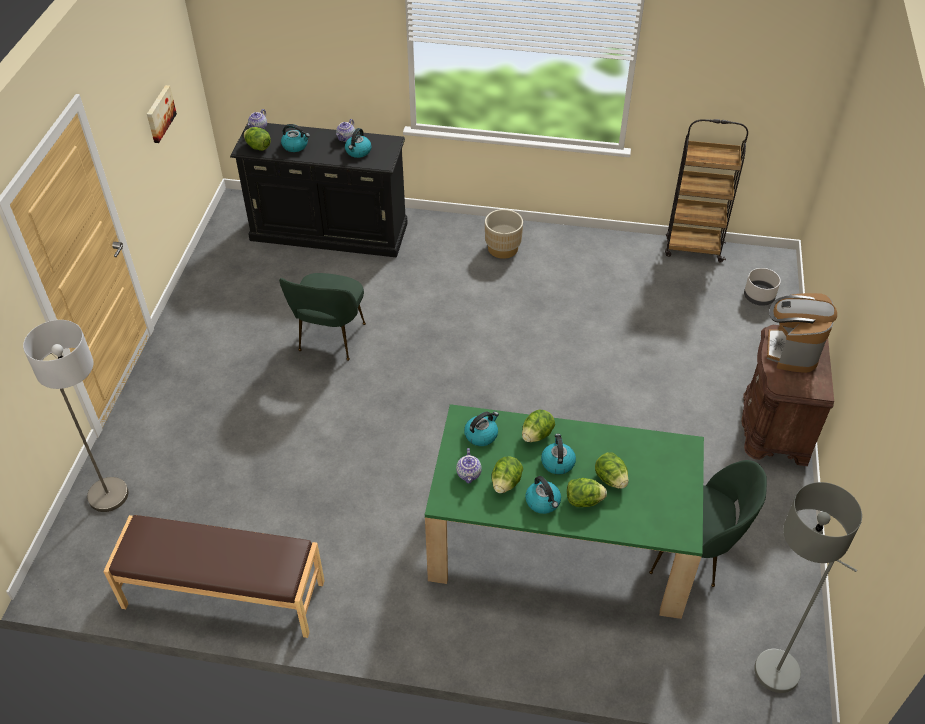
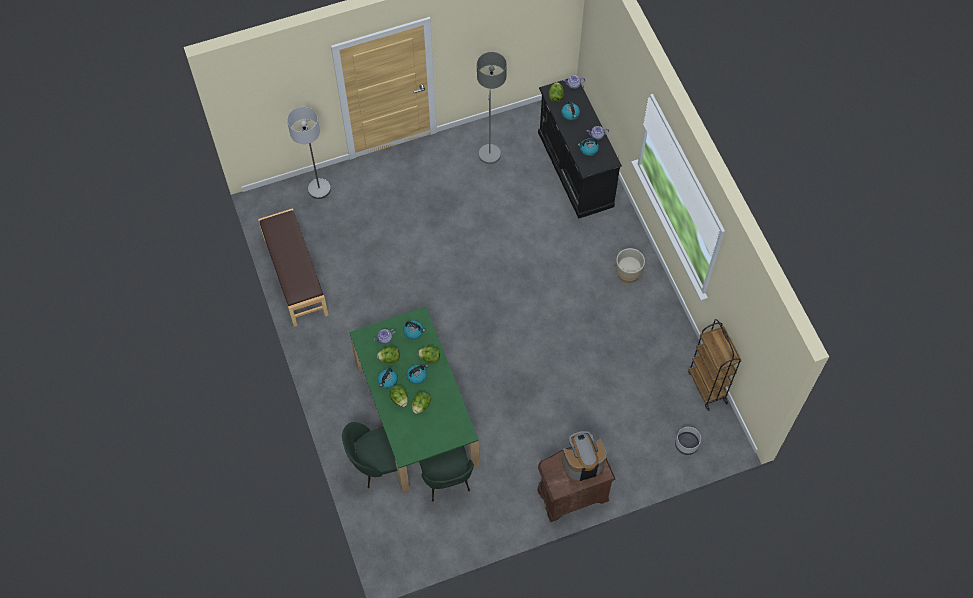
camera: 60 degrees right, 15 degrees up
picture [147,85,177,143] -> none
green chair [279,273,366,361] -> green chair moved to [342,422,397,488]
grey floor lamp [754,482,862,693] -> grey floor lamp moved to [477,52,507,164]

